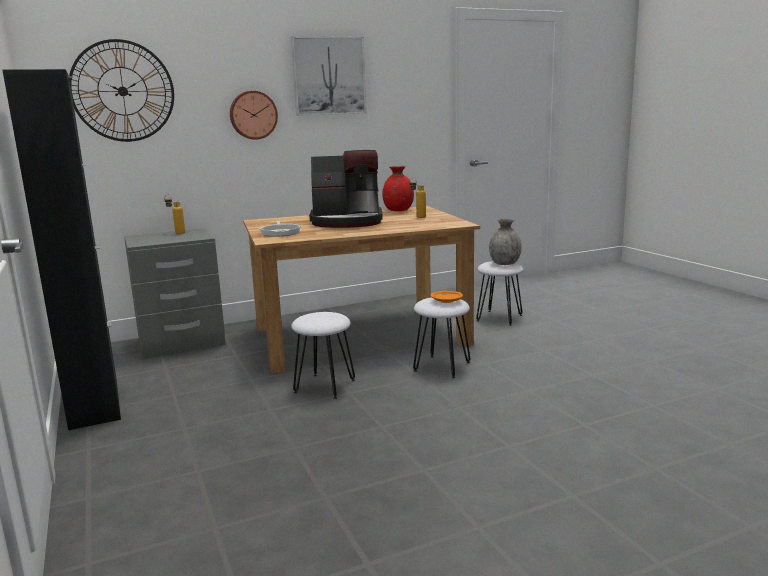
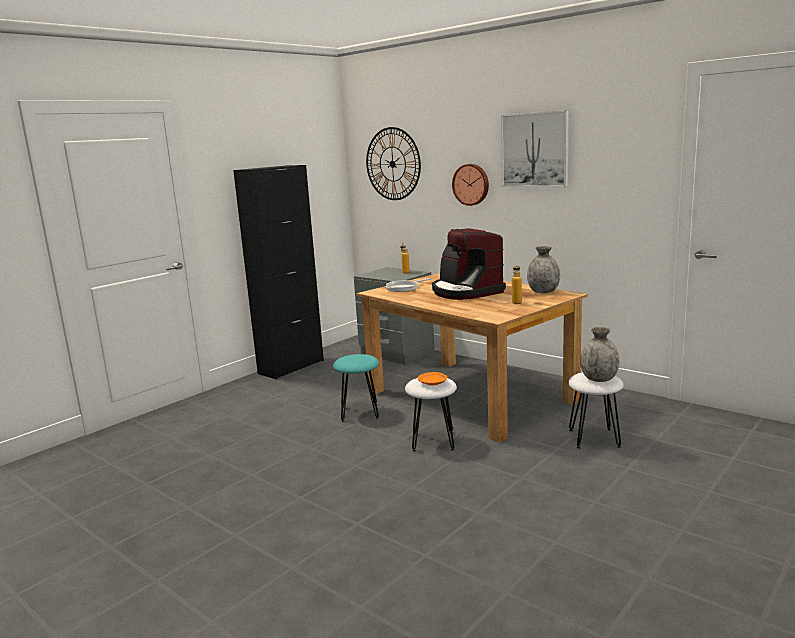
camera: 65 degrees right, 0 degrees up
white stool [291,312,355,399] -> turquoise stool [333,354,379,422]
red vase [382,166,414,211] -> grey vase [527,246,560,293]

